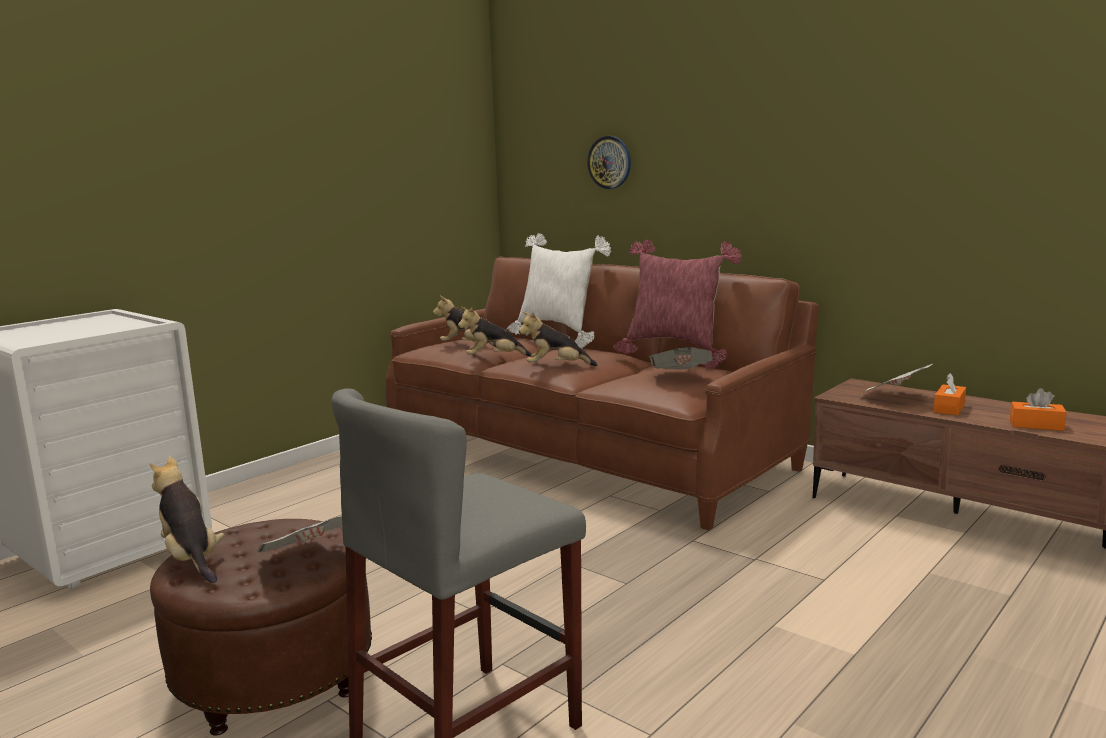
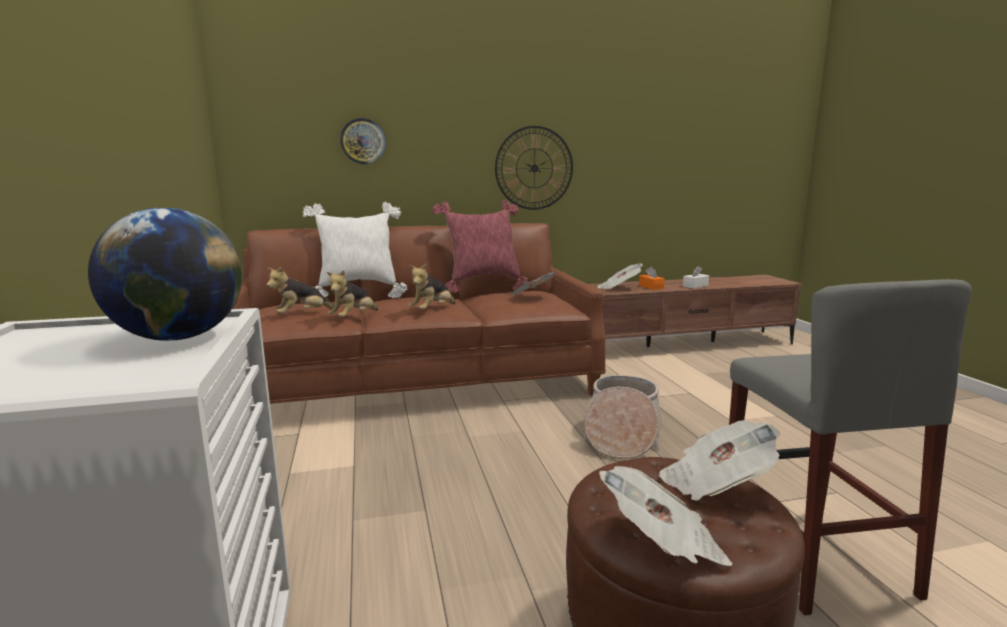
camera: 55 degrees left, 0 degrees up
plush toy [150,456,224,583] -> newspaper [599,466,732,566]
orange tissue box [1010,388,1067,431] -> white tissue box [683,266,709,288]
none -> globe [88,208,242,341]
none -> wall clock [495,126,573,210]
none -> basket [583,375,662,459]

